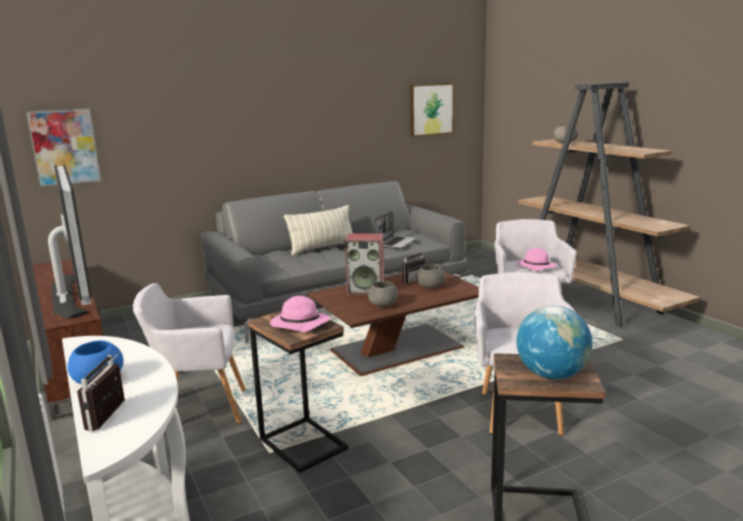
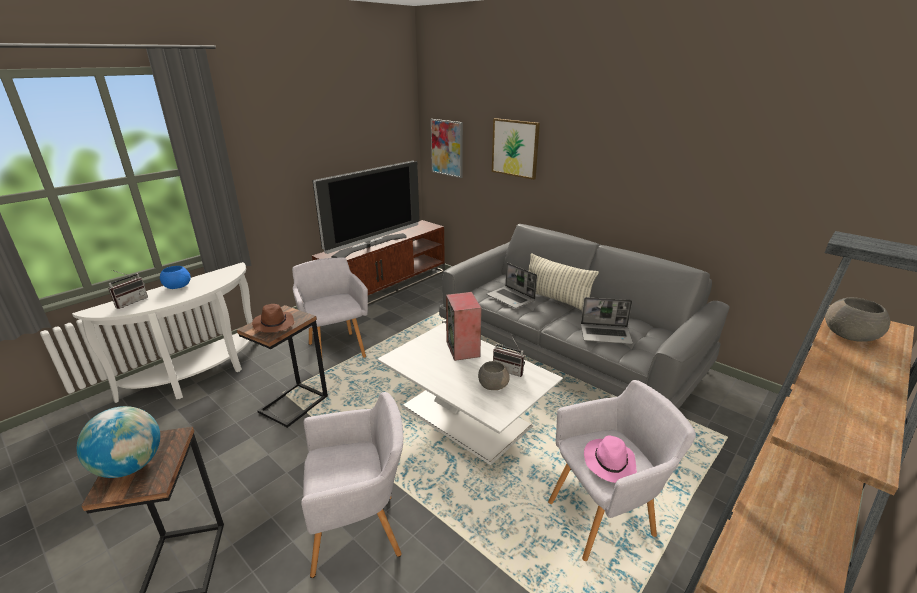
camera: 70 degrees right, 10 degrees up
radio [77,351,125,431] -> radio turned 135 degrees clockwise [108,270,148,309]
pink hat [270,296,330,332] -> brown hat [252,304,294,333]
brown coffee table [307,272,479,376] -> white coffee table [377,323,563,465]
grey bowl [368,281,398,307] -> none
picture [410,83,454,137] -> picture moved to [492,118,540,180]
none -> laptop [487,263,537,308]

